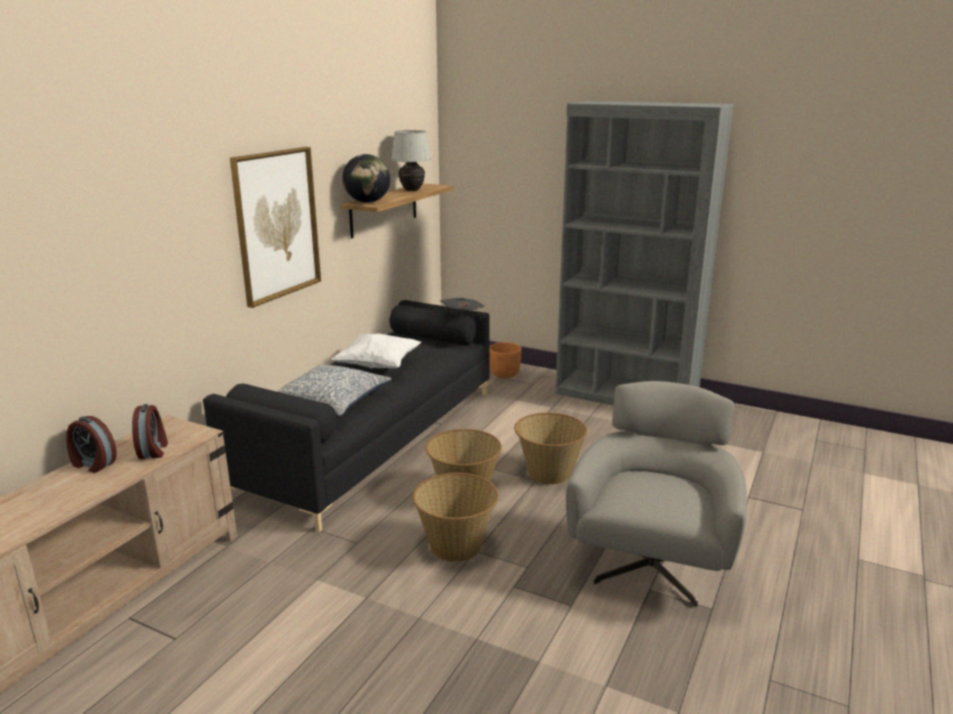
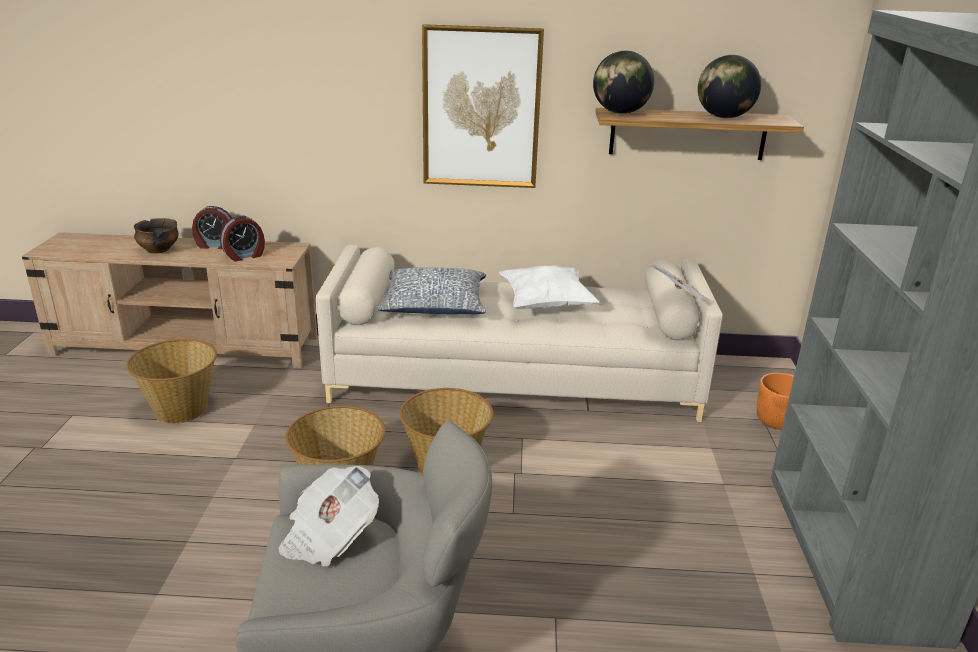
camera: 65 degrees right, 5 degrees up
alarm clock [66,416,117,473] -> alarm clock turned 90 degrees counterclockwise [192,206,232,249]
black sofa [203,300,490,532] -> beige sofa [316,245,723,422]
white table lamp [391,130,432,191] -> globe [698,55,761,118]
basket [514,413,587,485] -> basket moved to [126,339,217,424]
none -> bowl [134,218,179,254]
none -> newspaper [278,466,379,567]

